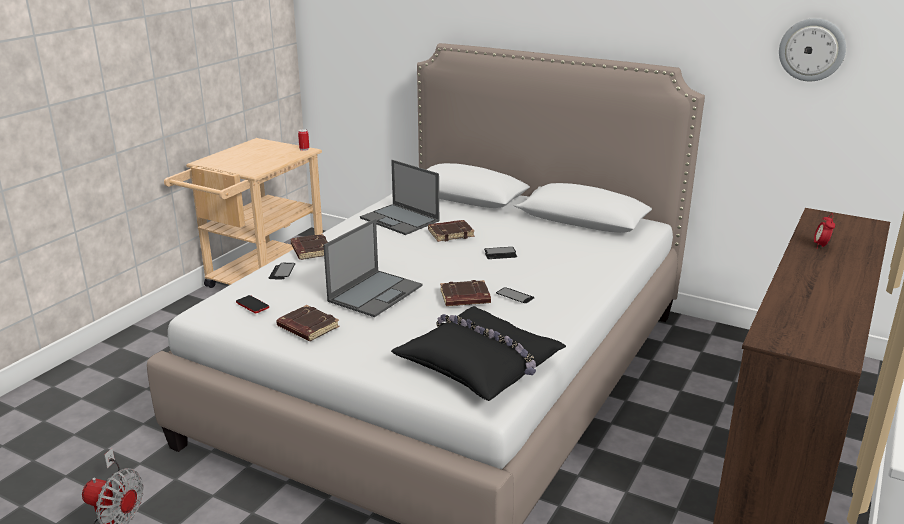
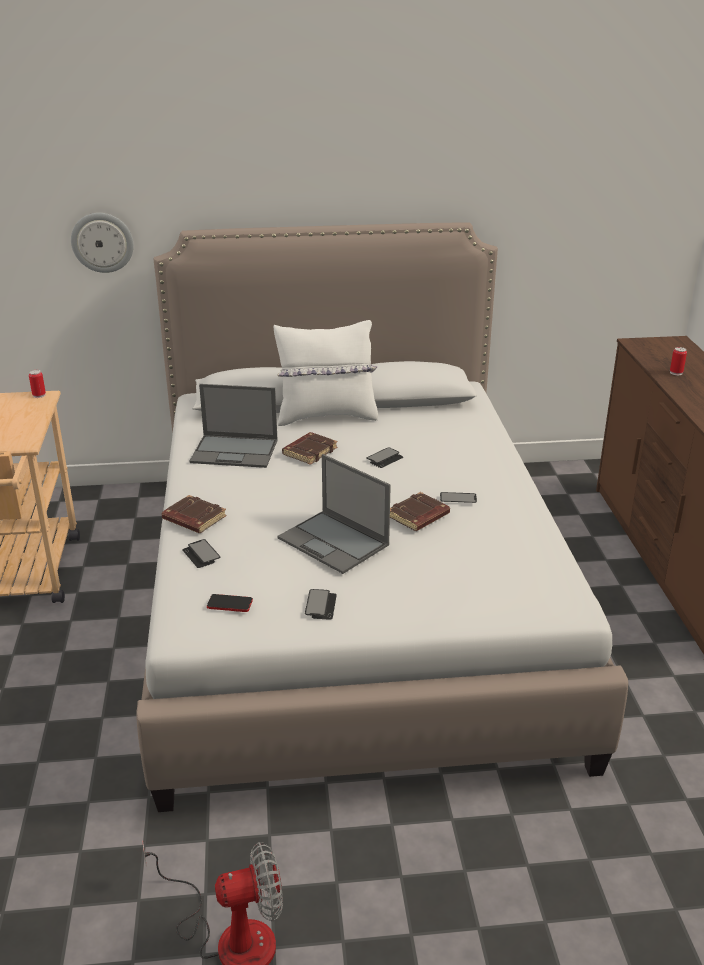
camera: 35 degrees left, 5 degrees up
brown book [276,305,339,341] -> phone [305,589,337,620]
laptop [323,219,422,317] -> laptop turned 135 degrees clockwise [278,454,391,574]
black pillow [391,306,566,401] -> none
wall clock [779,18,846,81] -> wall clock moved to [71,213,134,273]
alarm clock [814,213,835,249] -> can [670,347,687,375]
none -> white pillow [273,320,378,426]

